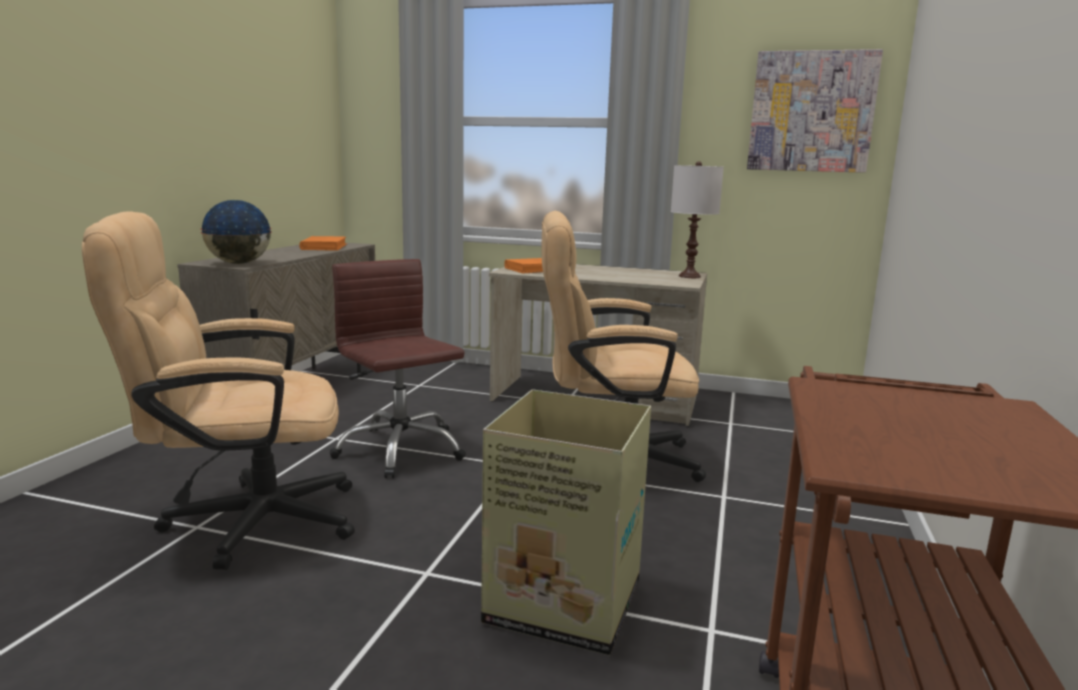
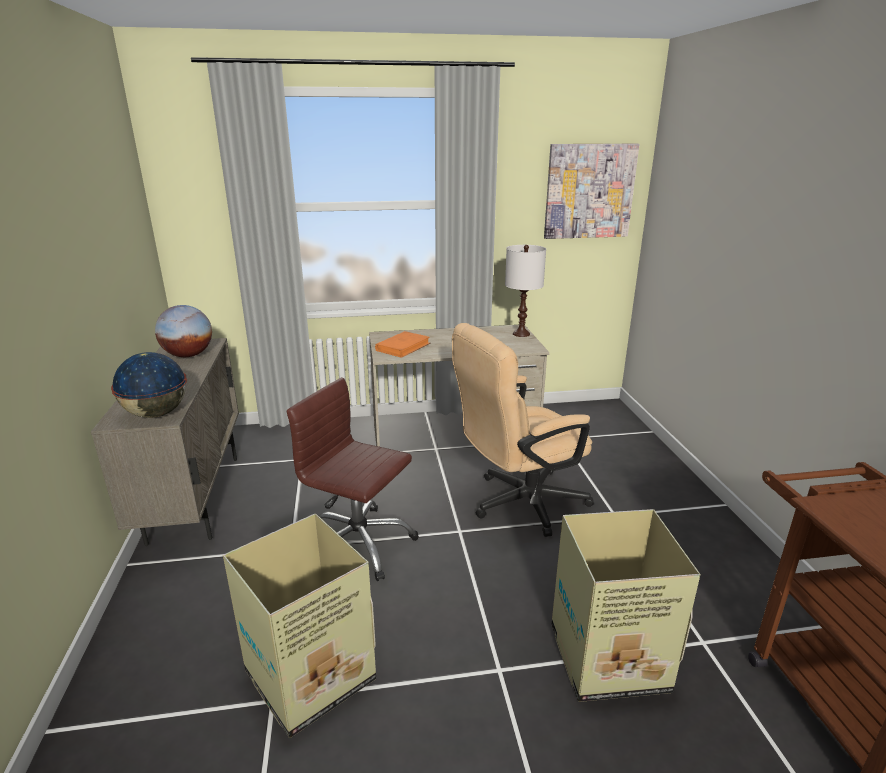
camera: 25 degrees left, 10 degrees up
beige office chair [82,212,355,570] -> cardboard box [223,514,376,738]
orange book [299,236,347,251] -> globe [155,305,212,357]

